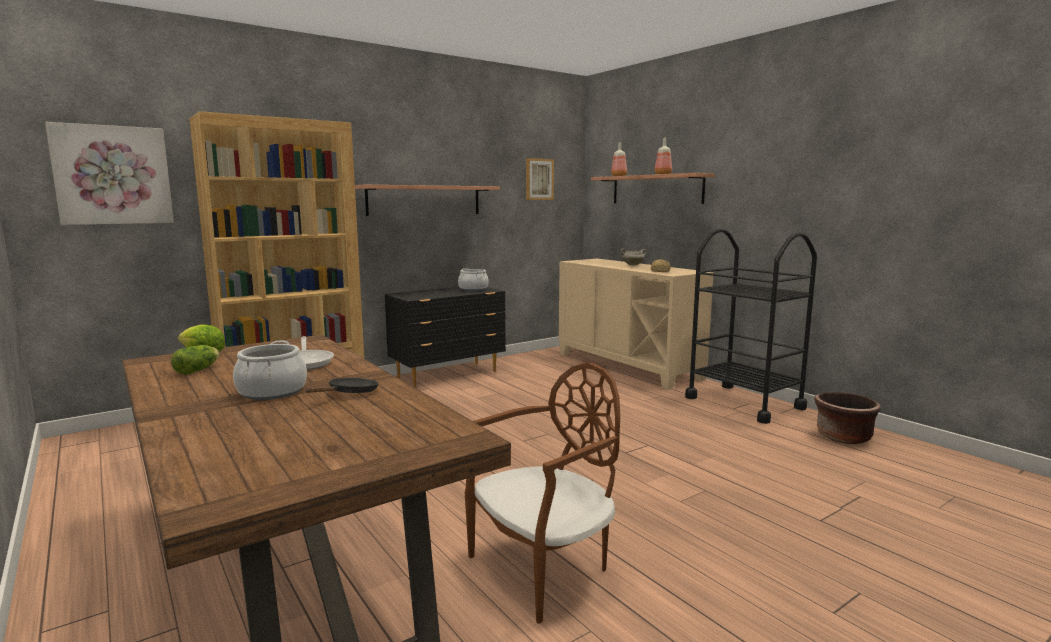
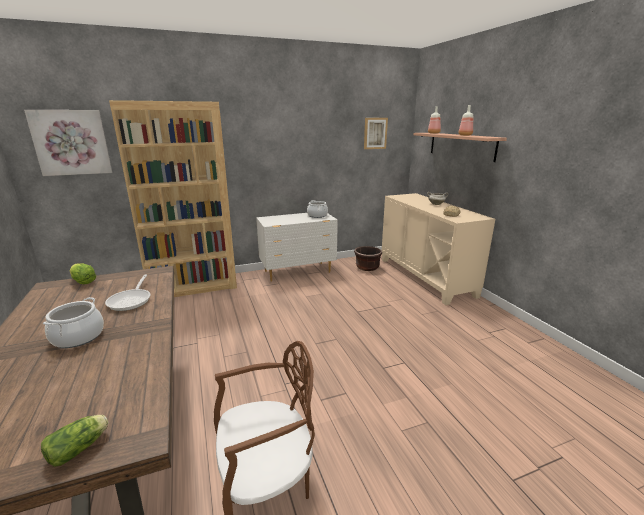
camera: 15 degrees right, 10 degrees up
lettuce [171,345,219,375] -> lettuce moved to [41,415,109,467]
black frying pan [305,378,379,393] -> none
shelf [355,185,500,216] -> none
black dresser [385,287,506,387] -> white dresser [256,213,338,282]
black cart [685,228,817,424] -> none
brown planter [814,392,881,444] -> brown planter moved to [354,246,382,271]

